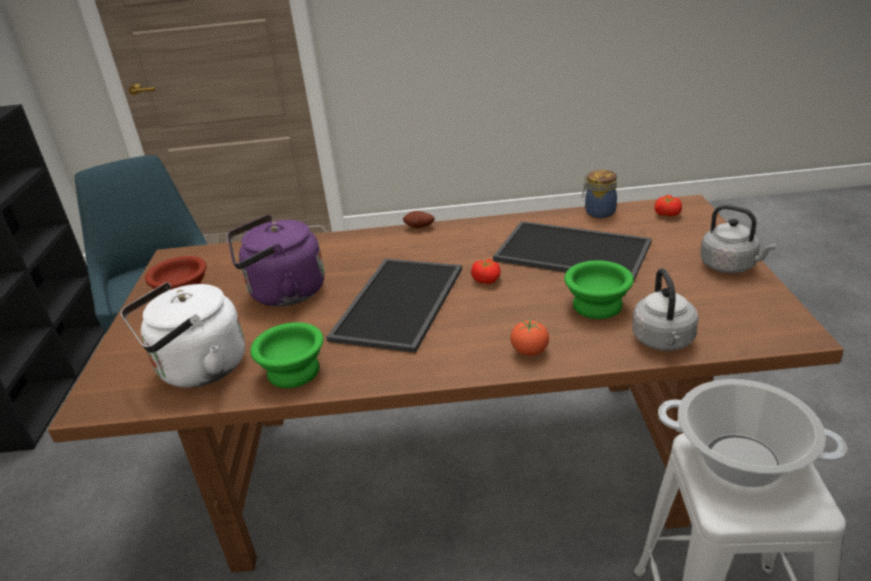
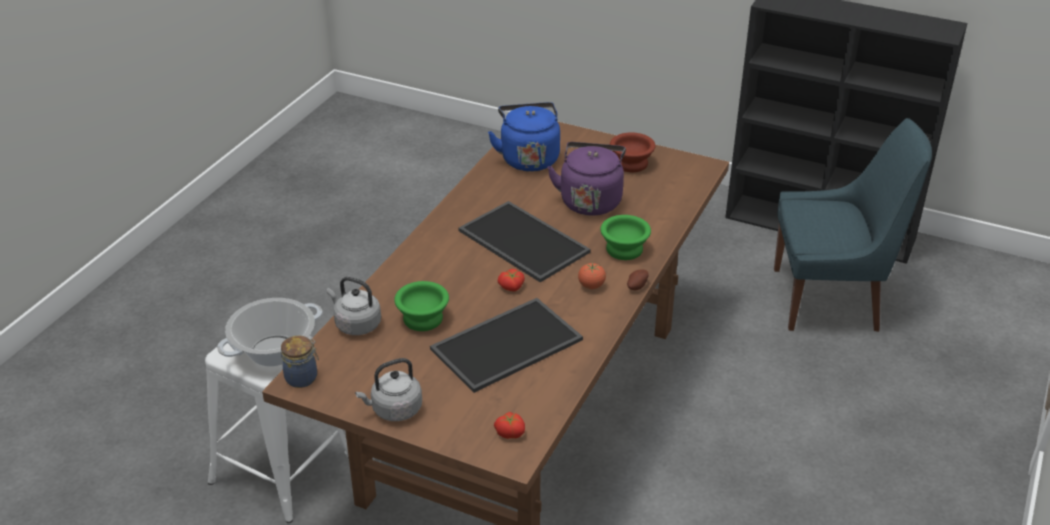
camera: 115 degrees right, 5 degrees up
white kettle [121,282,245,388] -> blue kettle [488,102,560,172]
green bowl [250,322,323,388] -> green bowl moved to [600,215,651,260]
tomato [510,319,549,356] -> tomato moved to [578,263,606,289]
jar [582,170,617,218] -> jar moved to [281,336,319,388]

